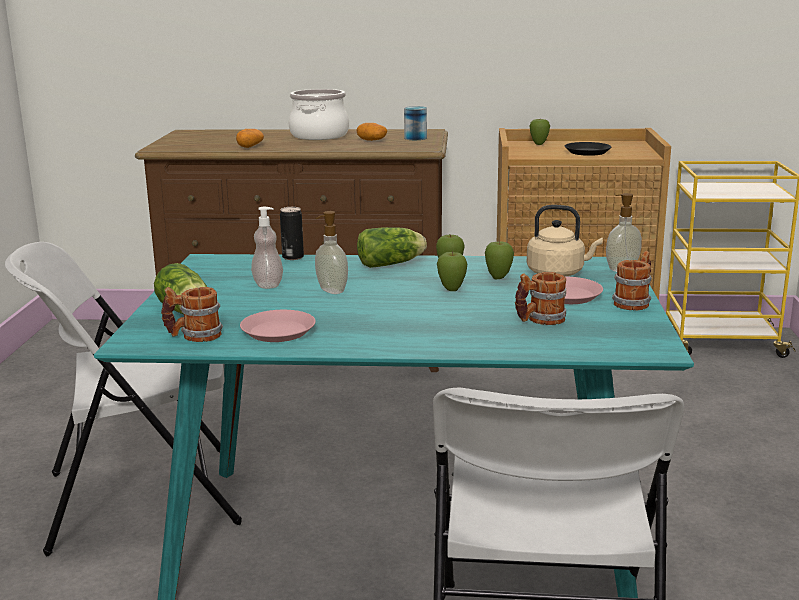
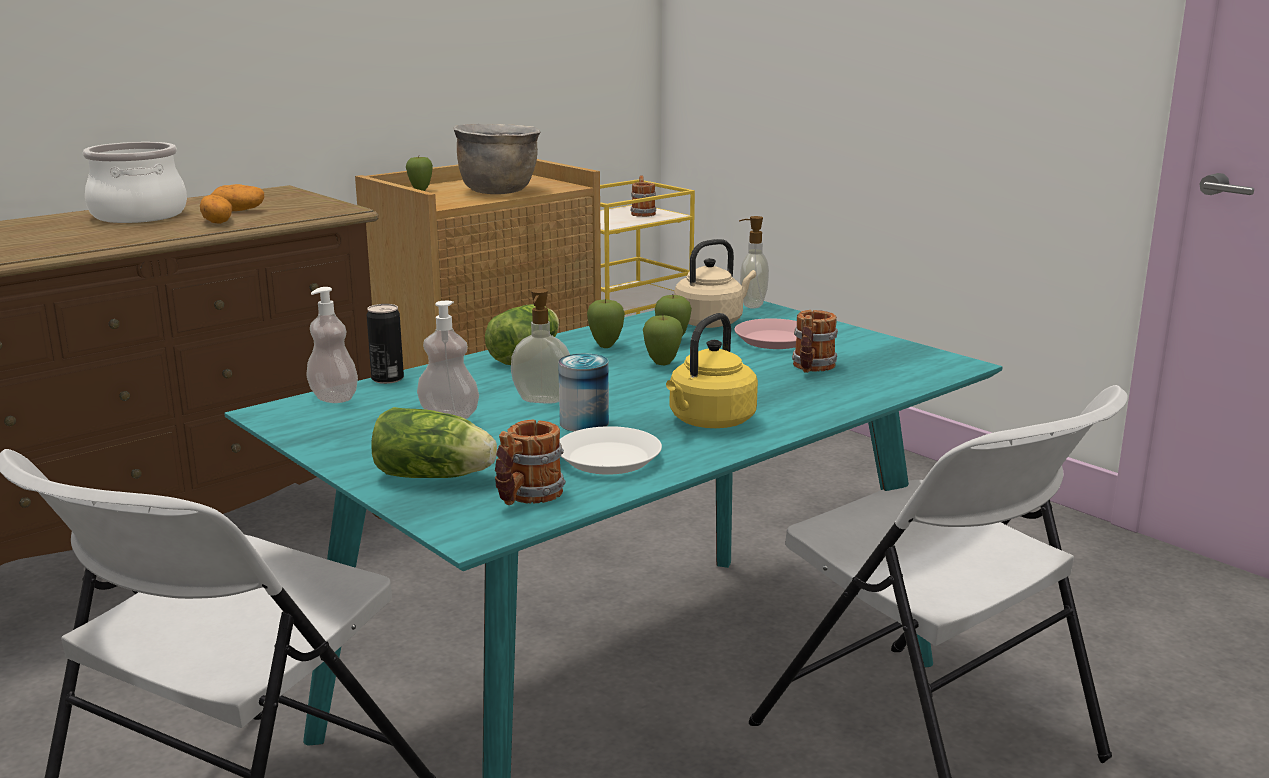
camera: 45 degrees left, 0 degrees up
potato [236,129,264,148] -> potato moved to [200,195,232,224]
pink plate [240,310,316,342] -> white plate [559,426,662,475]
can [404,106,427,140] -> can moved to [558,353,609,432]
black plate [565,142,611,156] -> brown cooking pot [453,124,540,194]
mug [612,251,652,310] -> mug moved to [631,175,656,217]
none -> soap dispenser [306,287,358,403]
none -> yellow kettle [666,313,758,428]

